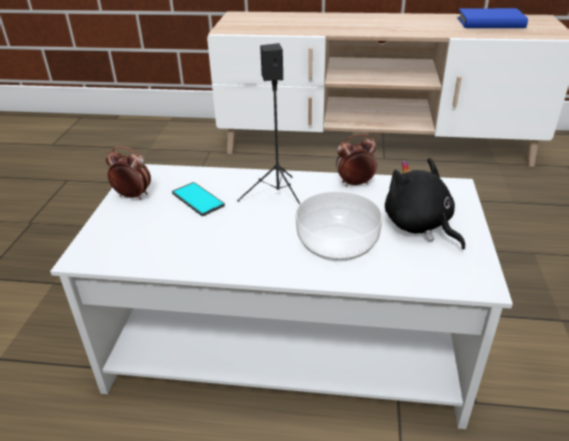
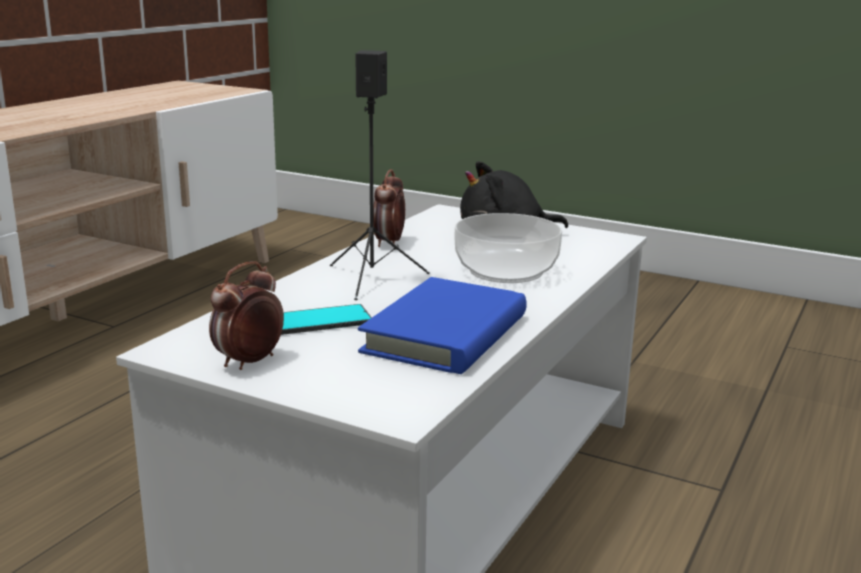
camera: 70 degrees left, 15 degrees down
blue book [457,8,528,28] -> blue book moved to [358,277,527,374]

